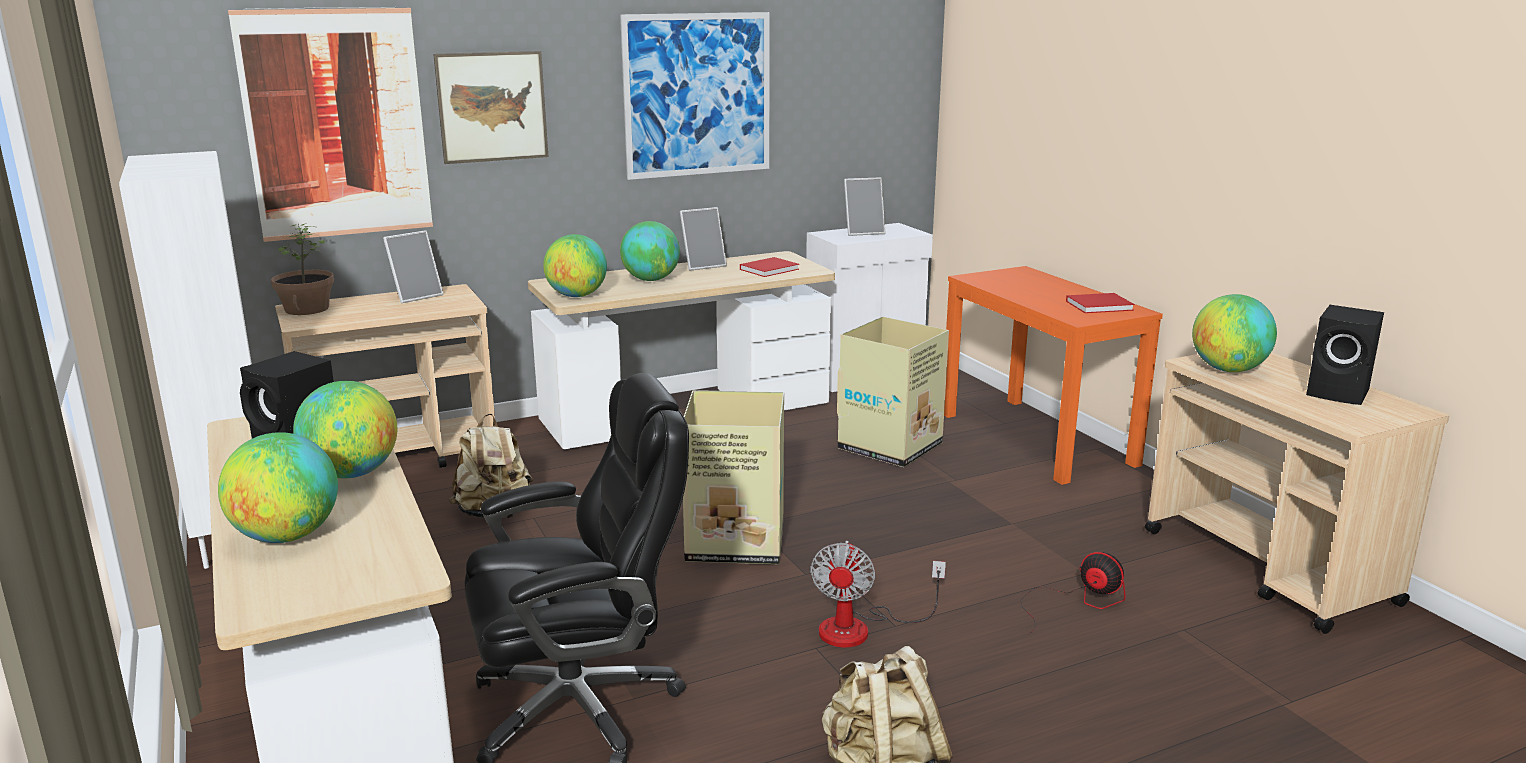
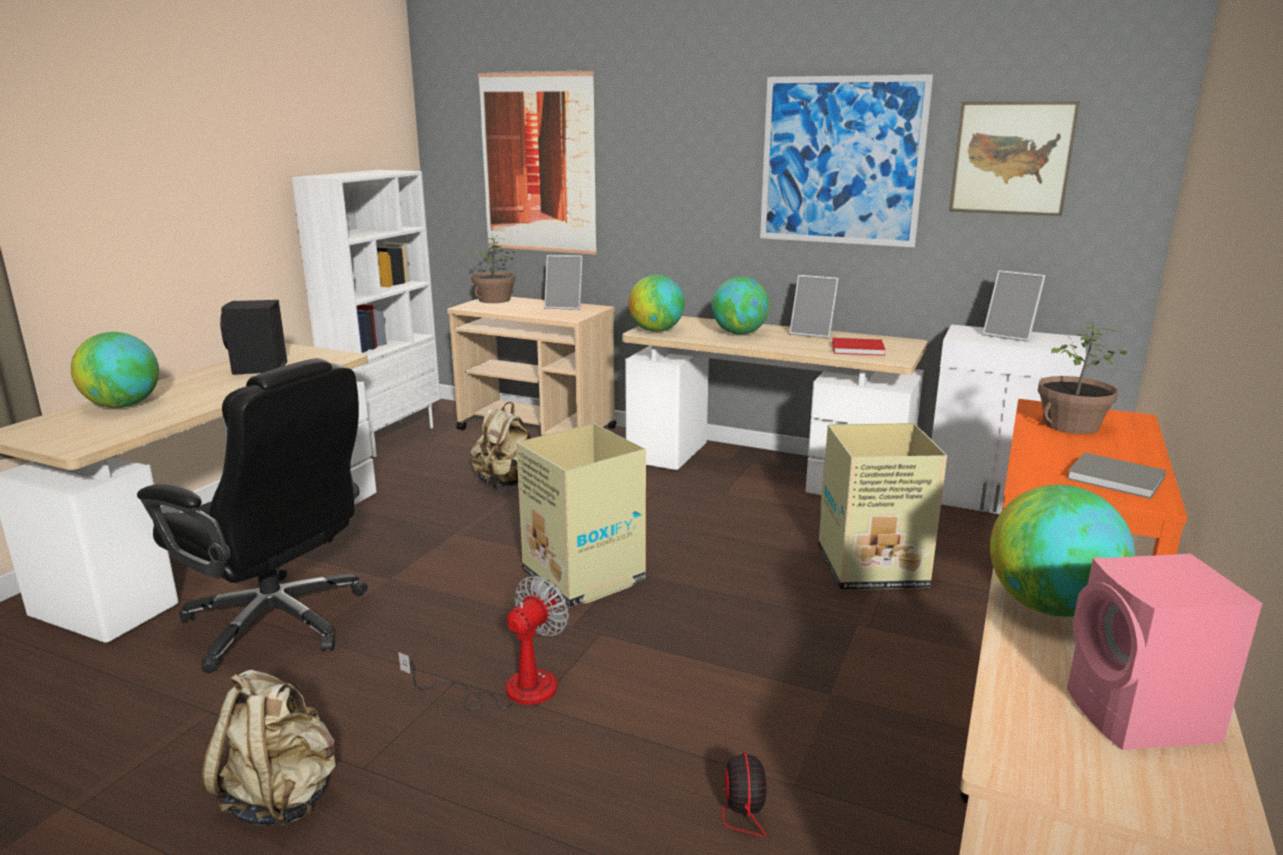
camera: 50 degrees right, 0 degrees up
globe [293,381,397,478] -> none
picture [433,51,548,164] -> picture moved to [949,101,1080,216]
fan [810,541,946,647] -> fan turned 150 degrees clockwise [398,576,569,710]
red book [1066,293,1135,313] -> grey book [1067,453,1166,499]
black speaker [1306,305,1384,405] -> pink speaker [1067,554,1262,750]
none -> potted plant [1038,321,1126,434]

